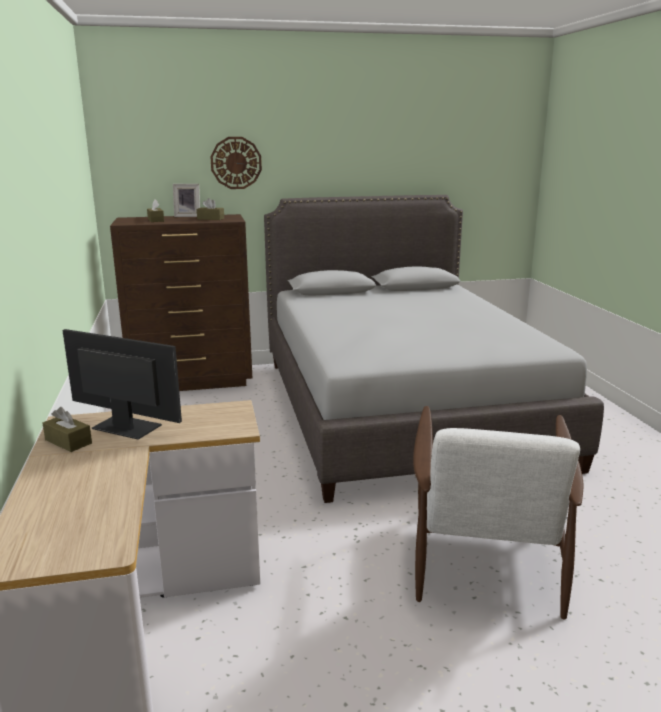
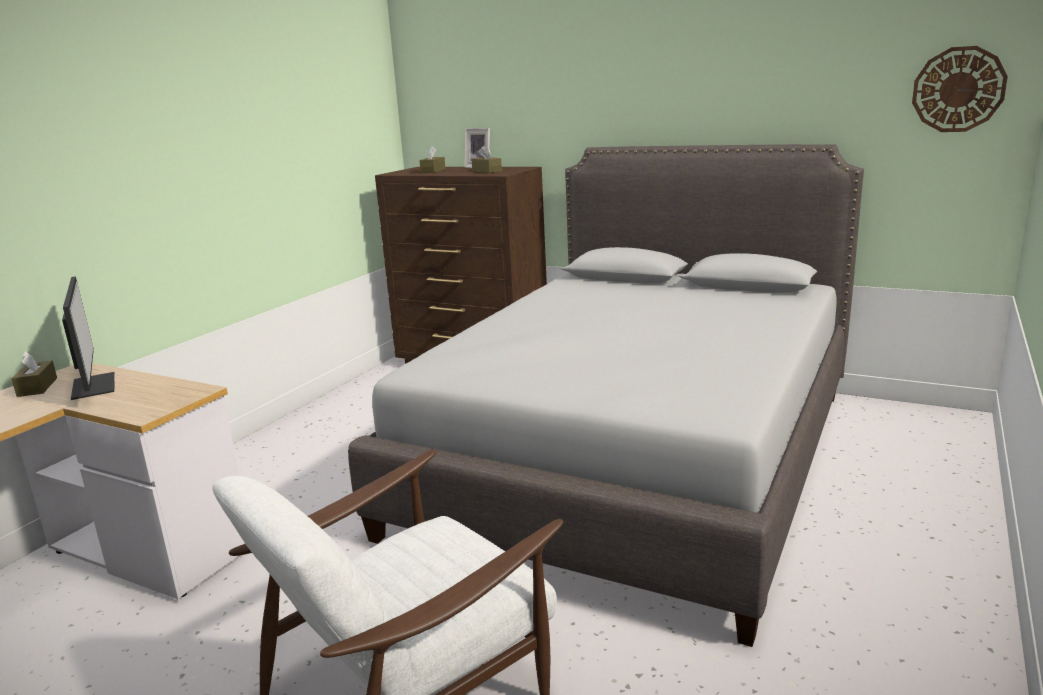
camera: 40 degrees right, 0 degrees up
wall clock [210,137,262,189] -> wall clock moved to [912,46,1008,132]

